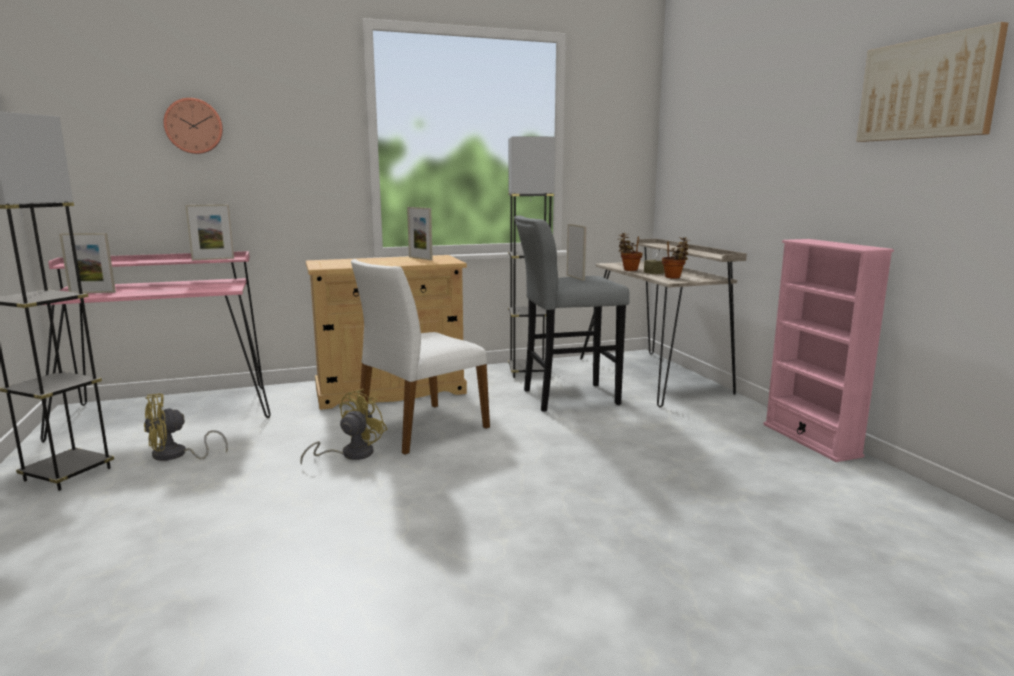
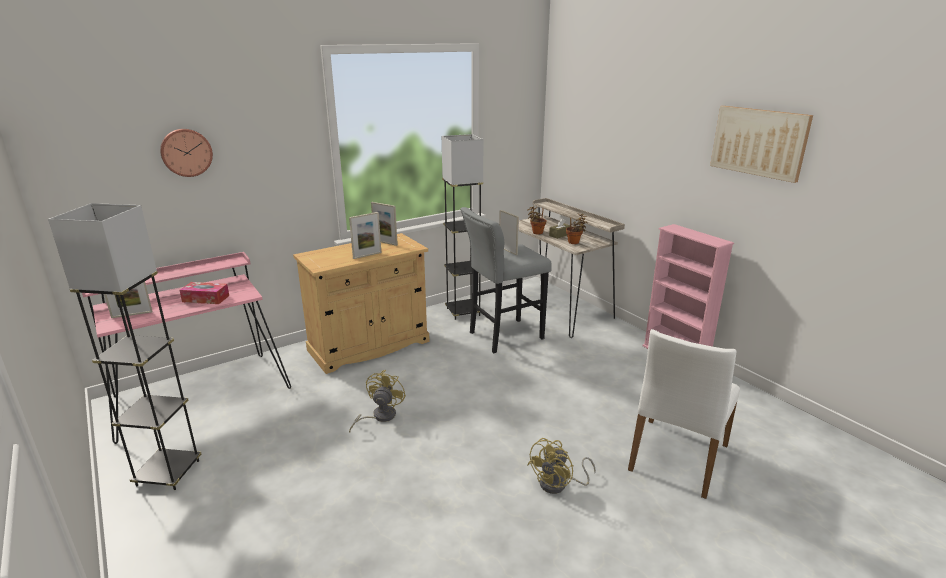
camera: 15 degrees left, 10 degrees up
yellow fan [144,394,228,461] -> yellow fan moved to [527,438,596,494]
picture frame [185,204,234,260] -> picture frame moved to [349,212,382,259]
white chair [351,259,490,454] -> white chair moved to [628,329,740,499]
none -> tissue box [179,282,229,304]

